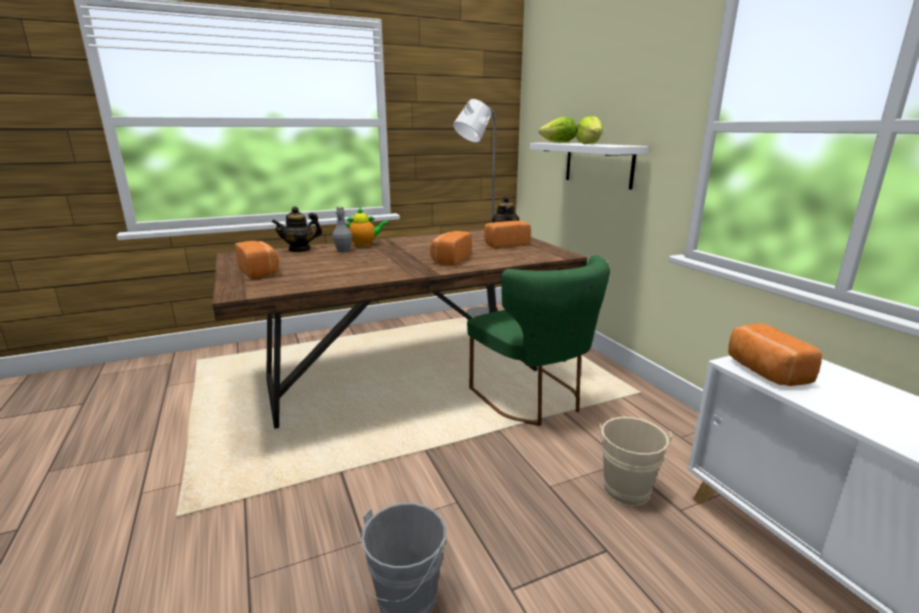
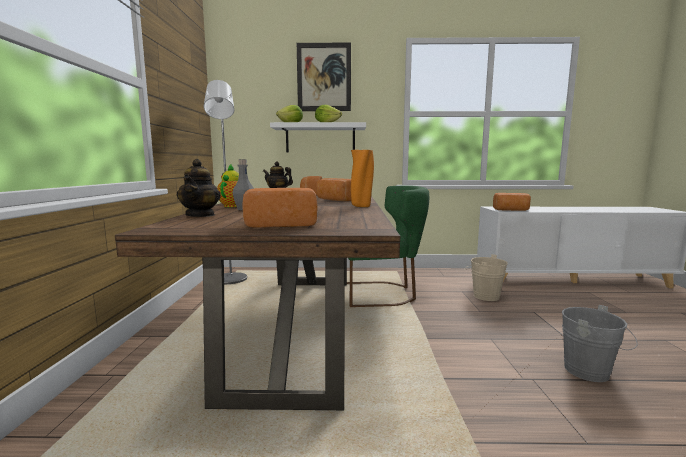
camera: 65 degrees left, 10 degrees down
none -> picture [297,43,351,111]
none -> orange vase [351,150,374,207]

